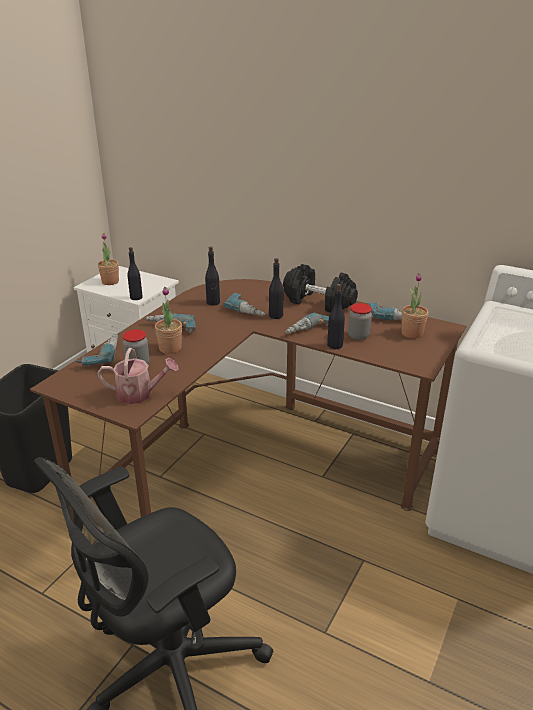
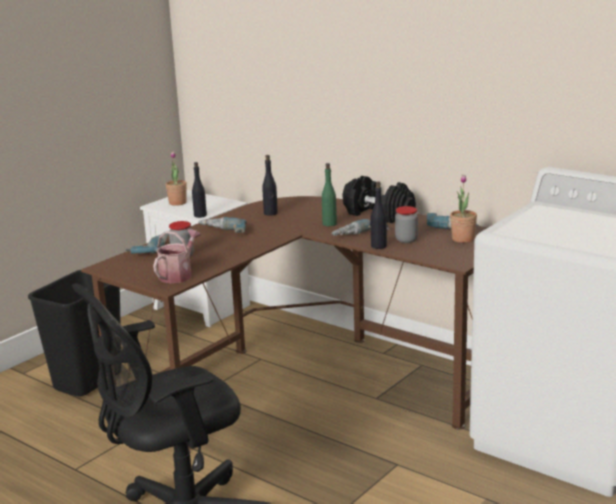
camera: 10 degrees right, 10 degrees down
watering can [97,348,179,404] -> watering can turned 75 degrees counterclockwise [153,229,201,283]
potted plant [155,287,182,354] -> none
power drill [223,293,265,316] -> none
black bottle [269,258,284,319] -> green bottle [322,163,337,226]

